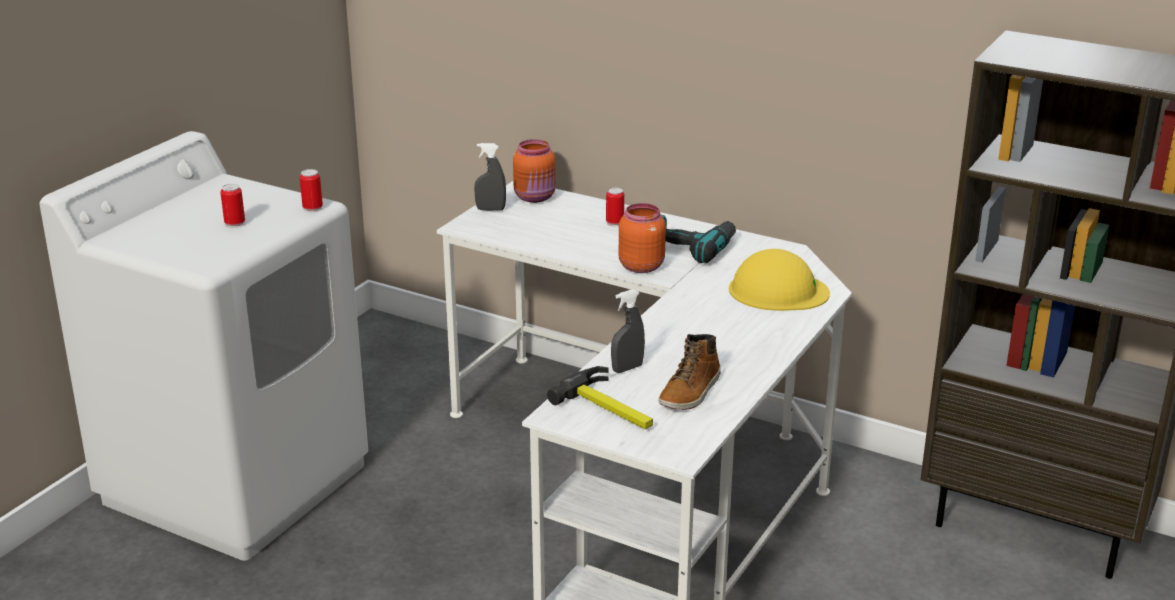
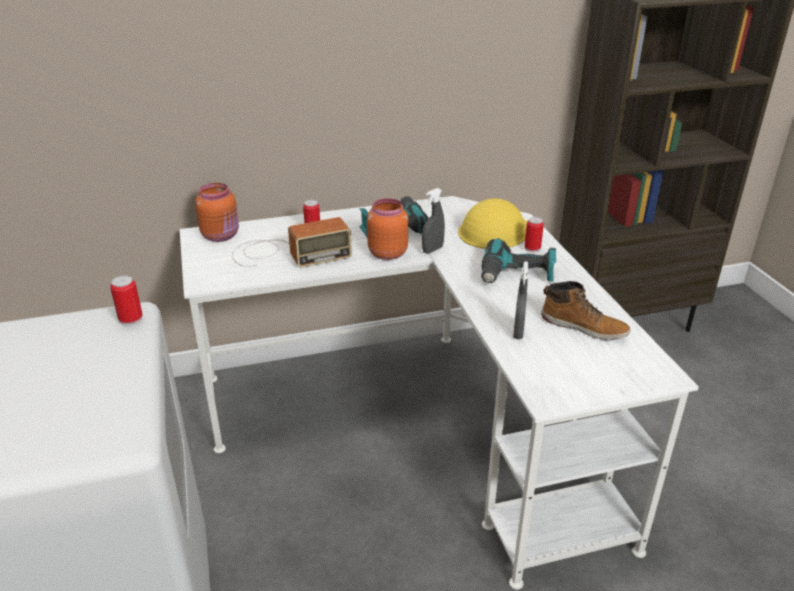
camera: 45 degrees left, 5 degrees up
can [220,184,245,228] -> can moved to [524,217,544,253]
grey spray bottle [474,143,506,211] -> grey spray bottle moved to [422,188,445,254]
hammer [547,366,653,429] -> none
boot [659,334,721,410] -> boot turned 45 degrees counterclockwise [541,281,630,340]
none -> radio [232,217,352,267]
none -> power drill [481,238,556,283]

